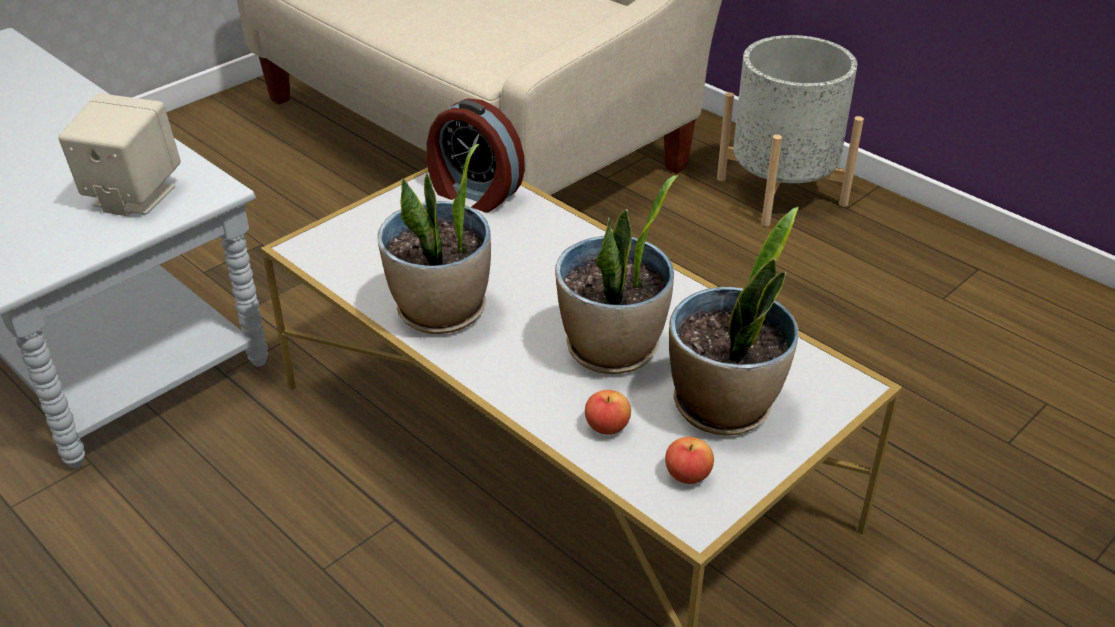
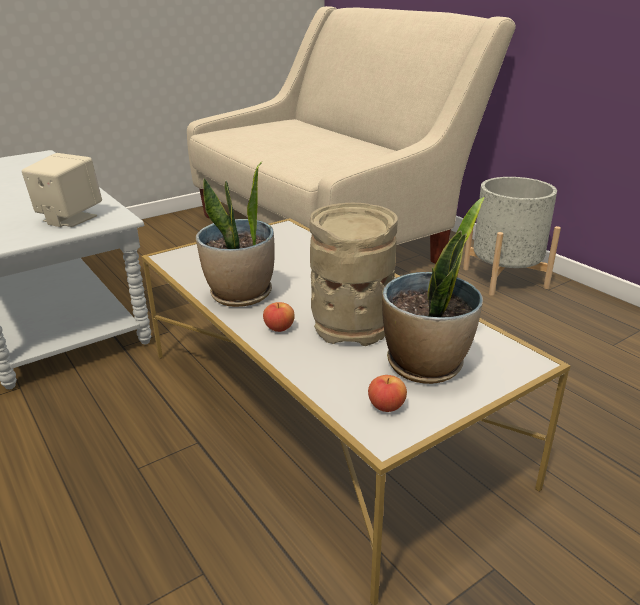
camera: 10 degrees right, 10 degrees down
alarm clock [426,98,525,213] -> none
potted plant [555,175,678,374] -> beige vase [309,203,398,346]
apple [585,390,631,435] -> apple moved to [263,302,295,332]

